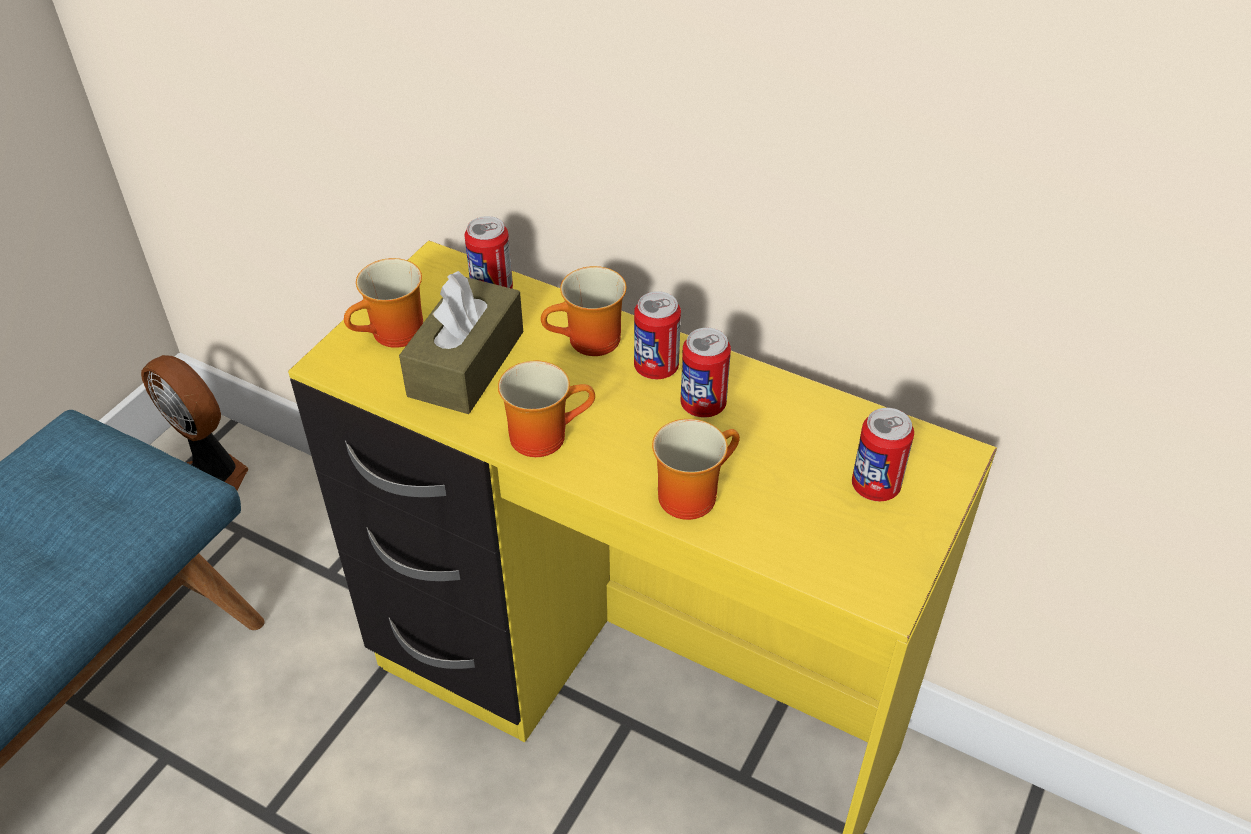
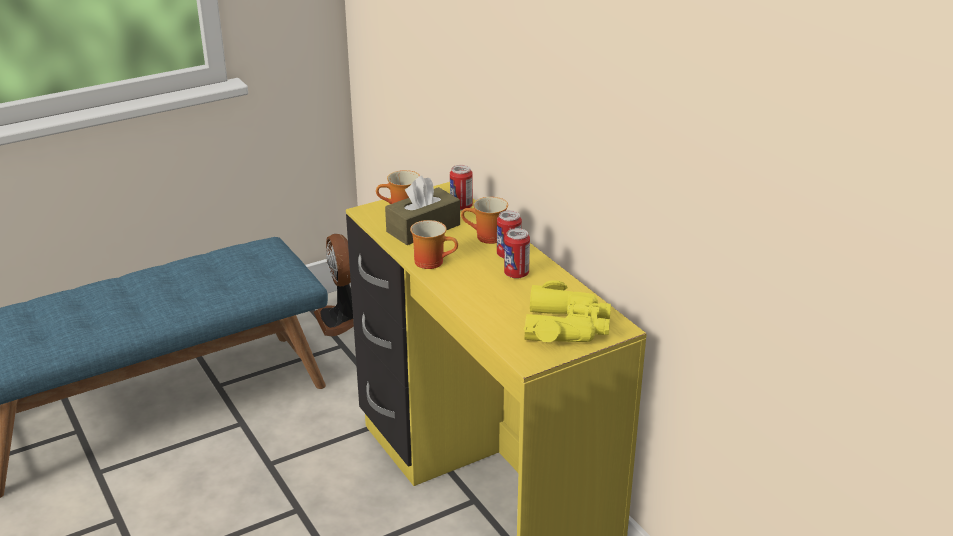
camera: 30 degrees right, 15 degrees down
mug [652,419,740,520] -> none
can [852,408,914,501] -> yellow binoculars [524,280,611,342]

